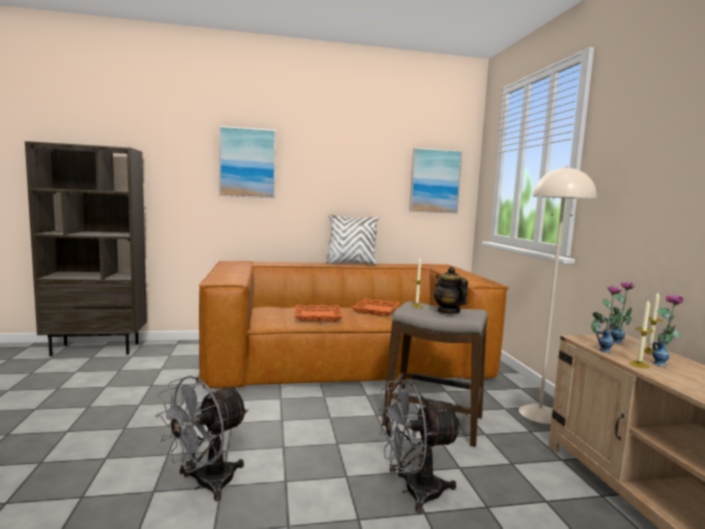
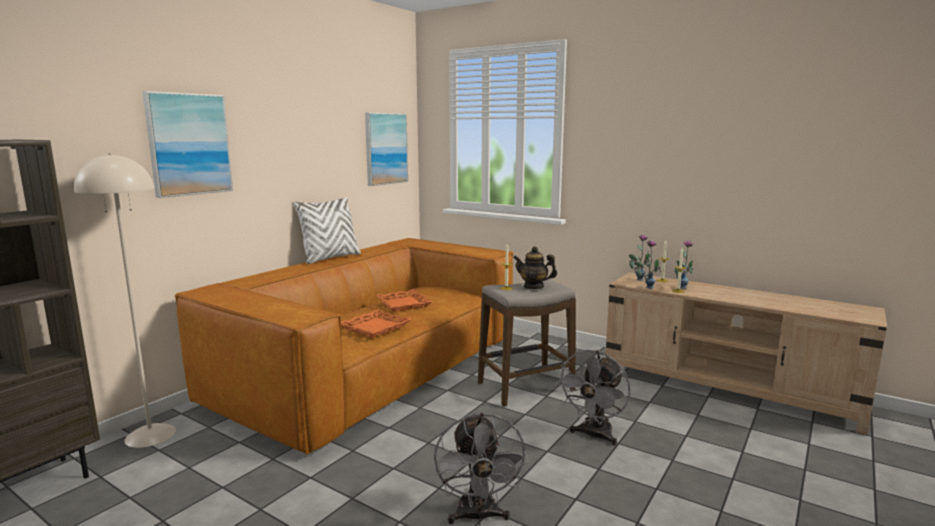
camera: 45 degrees left, 5 degrees up
beige floor lamp [519,166,597,424] -> beige floor lamp moved to [74,153,176,448]

